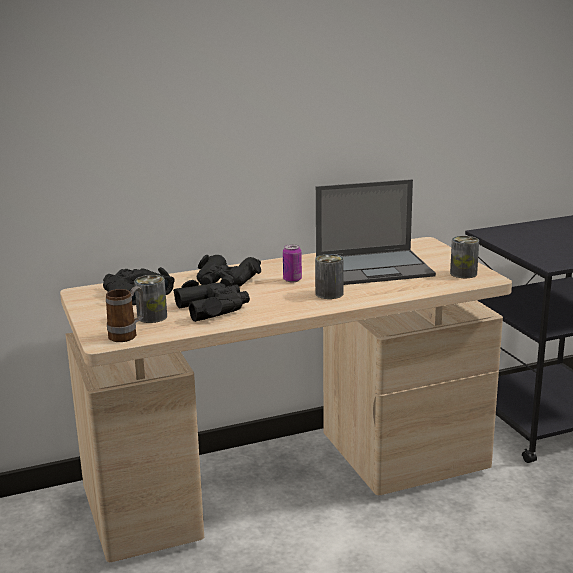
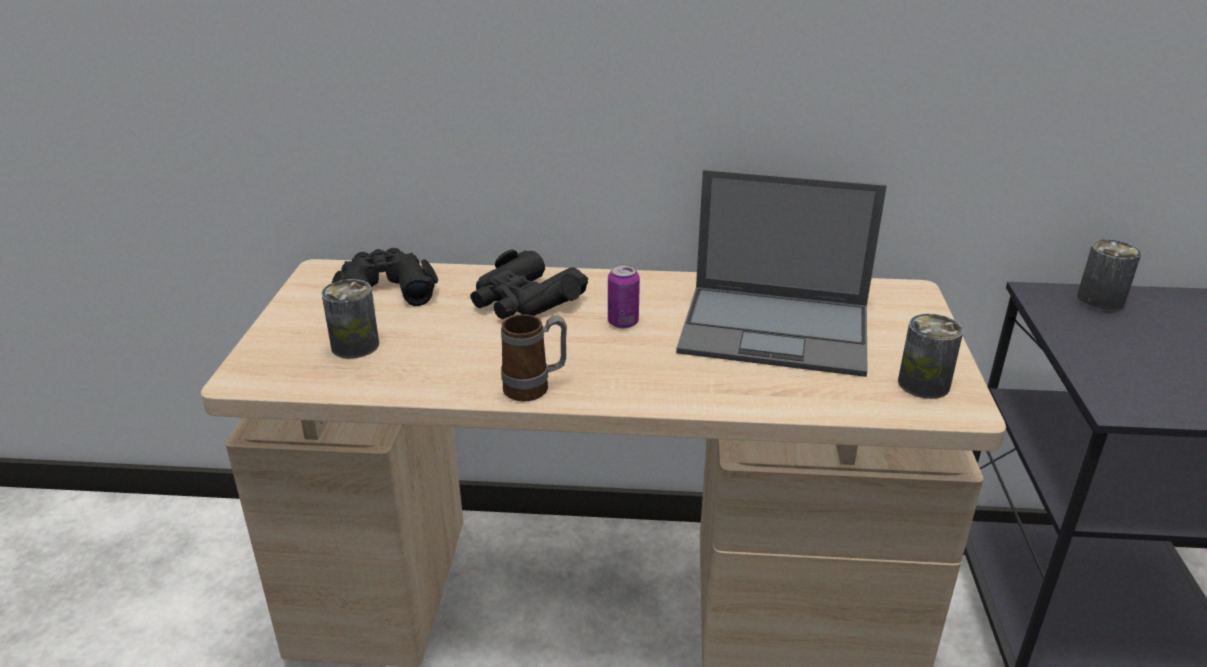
camera: 25 degrees right, 10 degrees up
mug [106,286,144,342] -> mug moved to [501,314,567,402]
black binoculars [173,280,250,322] -> none
can [315,254,344,299] -> can moved to [1077,239,1141,312]

